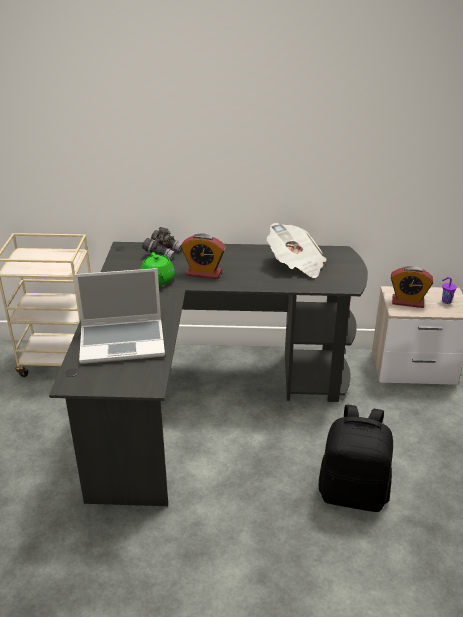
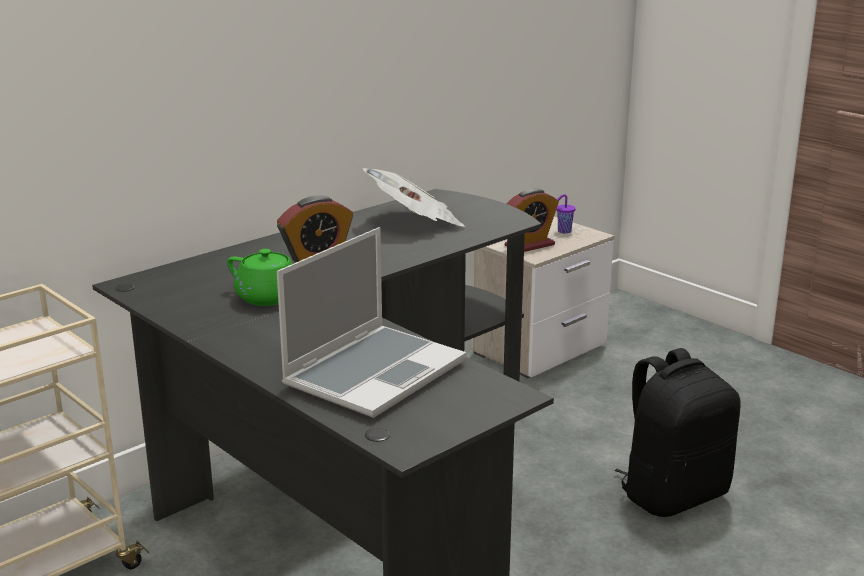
camera: 45 degrees left, 10 degrees down
grey binoculars [142,227,182,260] -> none

